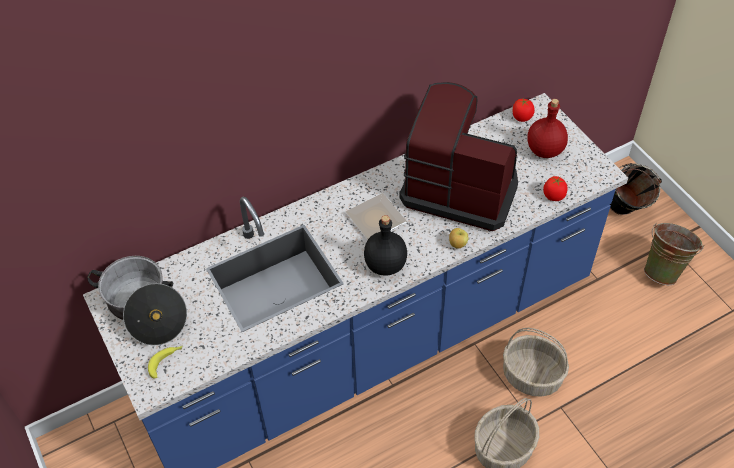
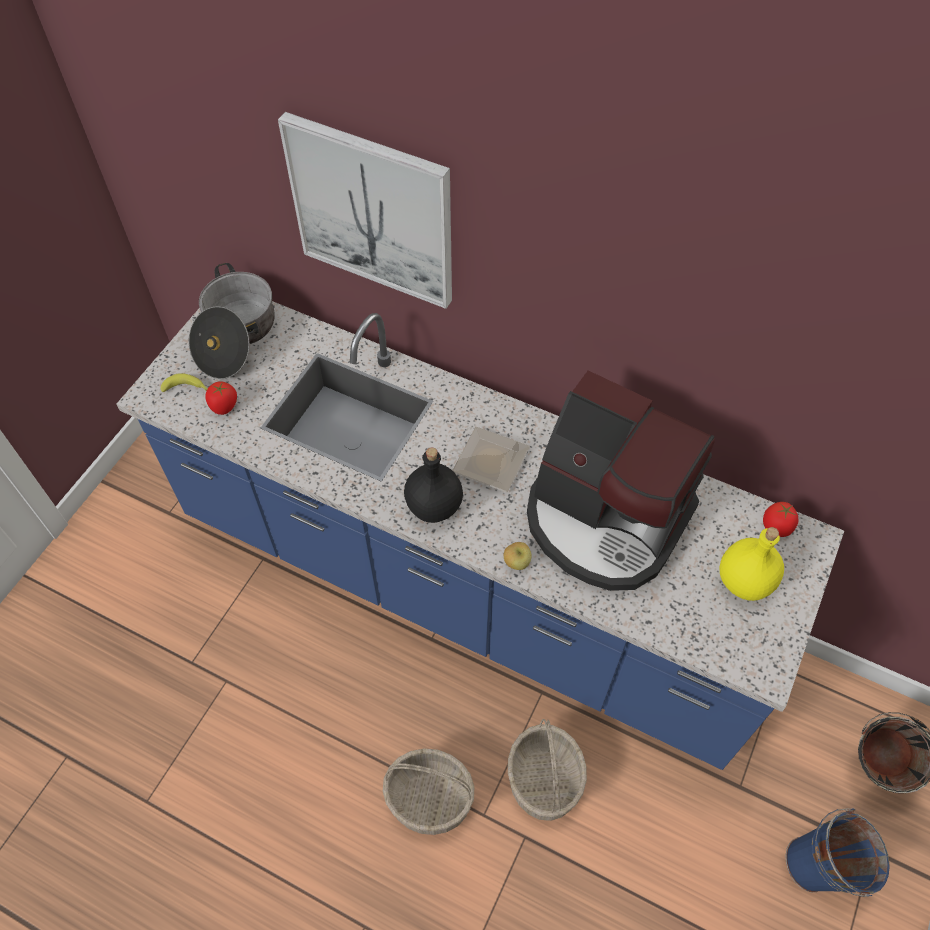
camera: 55 degrees right, 5 degrees up
coffee machine [399,82,518,231] -> coffee machine turned 135 degrees clockwise [527,370,715,591]
red bottle [527,99,568,158] -> yellow bottle [719,527,784,601]
tomato [543,176,568,201] -> tomato moved to [205,381,237,415]
green bucket [644,223,704,285] -> blue bucket [785,808,890,897]
none -> picture [278,112,452,309]

